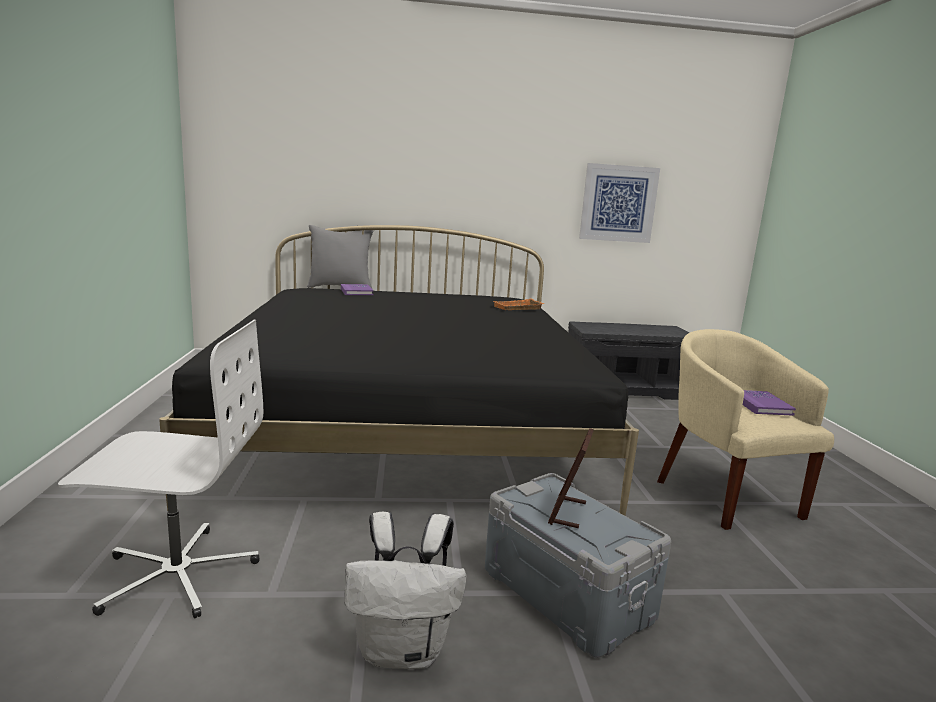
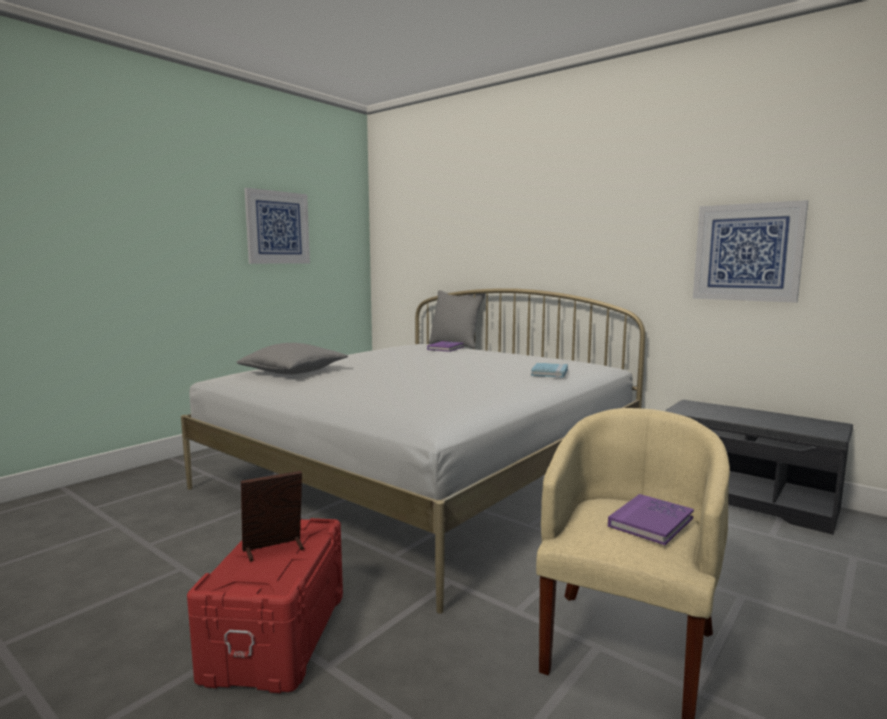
camera: 45 degrees right, 5 degrees down
white office chair [58,320,263,618] -> none
black bed [159,225,639,516] -> white bed [181,288,645,614]
white backpack [344,511,467,669] -> none
grey storage box [485,473,671,658] -> red storage box [187,518,343,693]
orange tray [494,299,544,310] -> blue book [531,363,568,378]
none -> grey pillow [236,343,348,375]
none -> picture [244,188,310,264]

